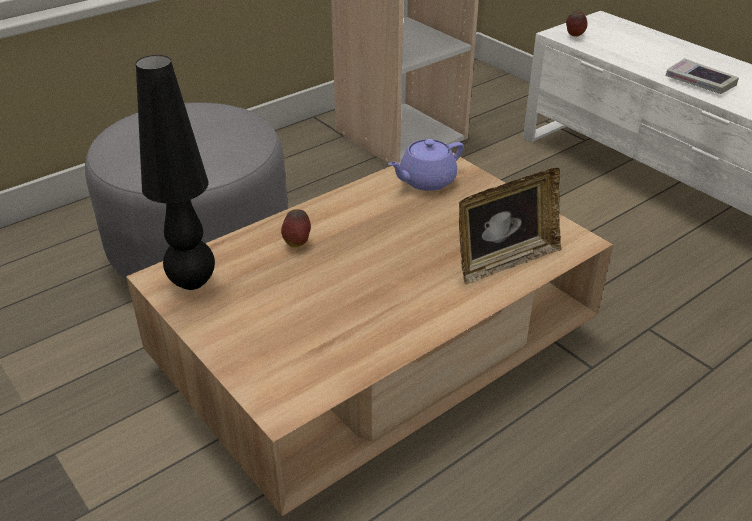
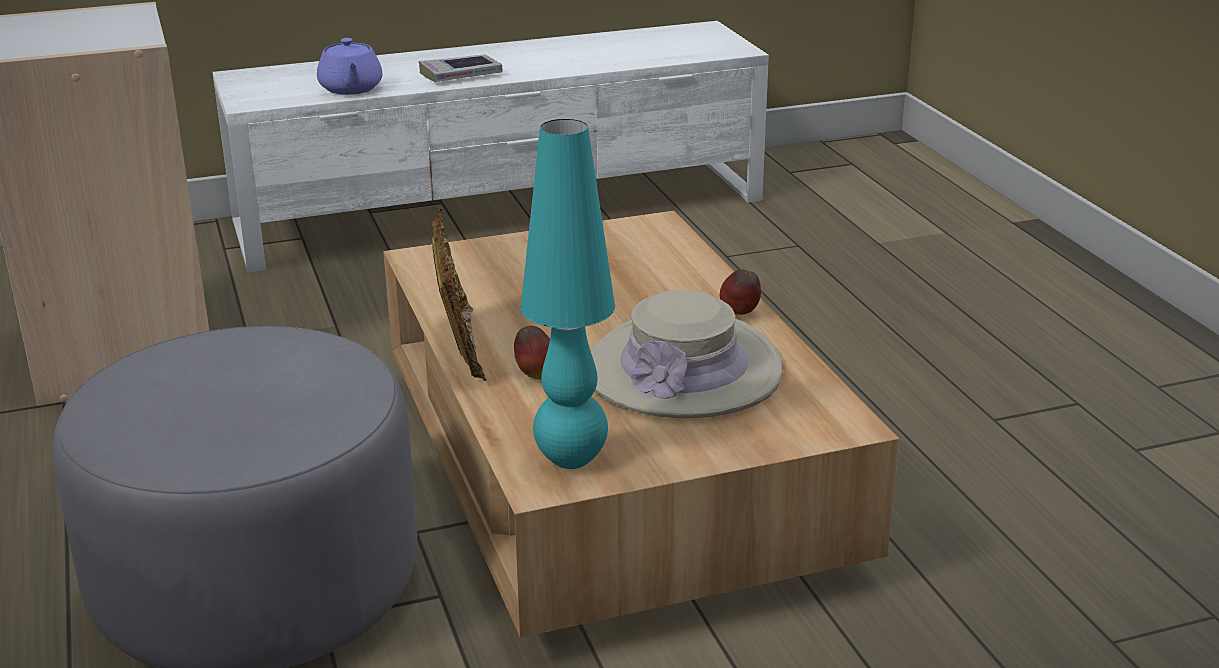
camera: 70 degrees left, 10 degrees down
black table lamp [136,55,215,290] -> turquoise table lamp [520,119,615,469]
purple teapot [388,139,464,191] -> purple teapot moved to [317,38,383,95]
picture frame [459,168,562,285] -> picture frame moved to [431,209,486,381]
apple [566,10,588,37] -> apple moved to [720,269,761,315]
none -> beige hat [591,290,783,418]

